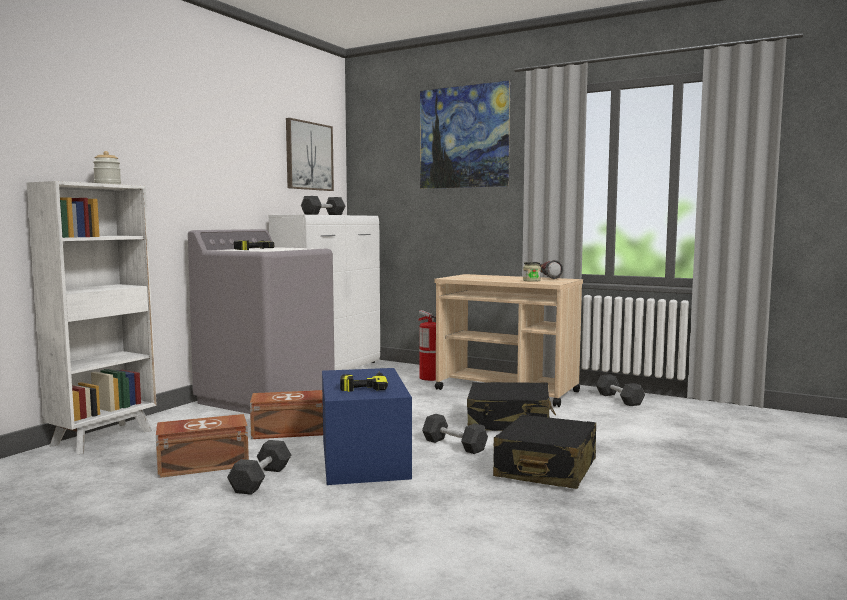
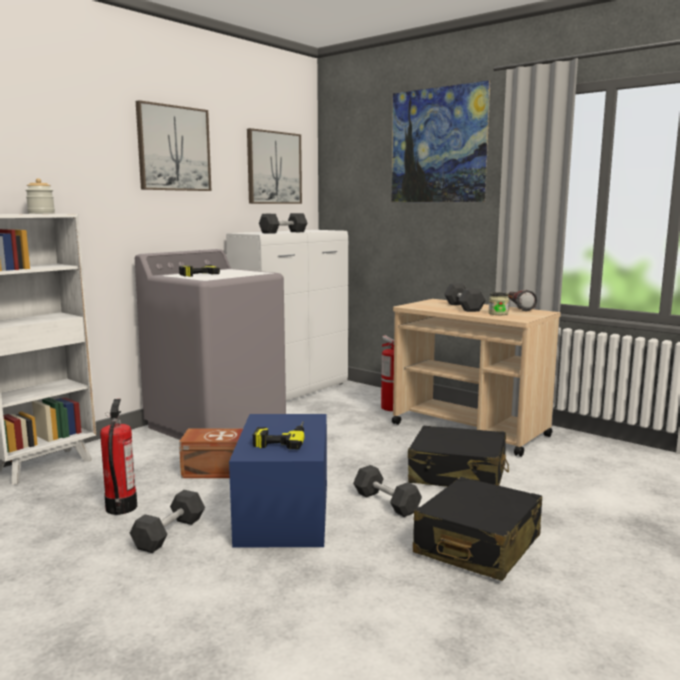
camera: 10 degrees right, 5 degrees up
brown storage box [156,414,249,478] -> fire extinguisher [100,399,137,515]
black dumbbell [596,374,645,406] -> black dumbbell moved to [444,283,486,312]
none -> picture [136,100,211,191]

